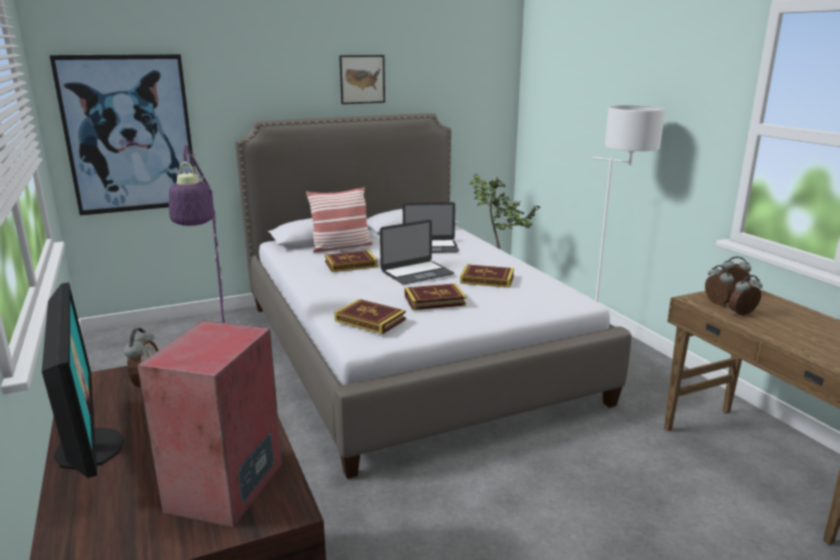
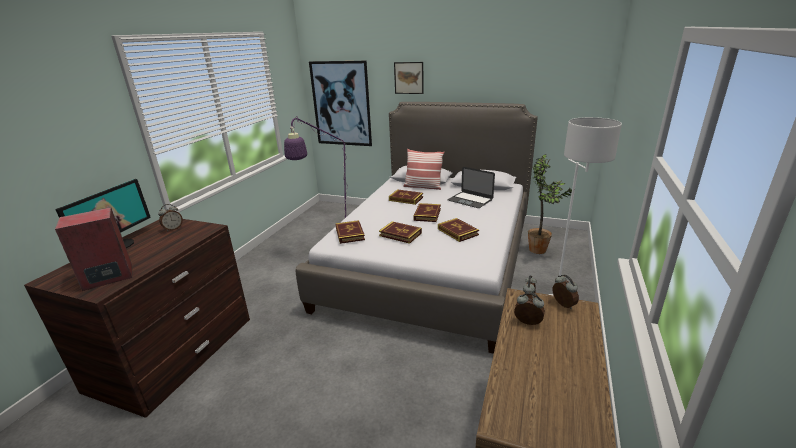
camera: 45 degrees right, 5 degrees up
picture [339,55,385,104] -> picture moved to [394,62,424,94]
laptop [380,220,454,285] -> book [414,203,441,222]

